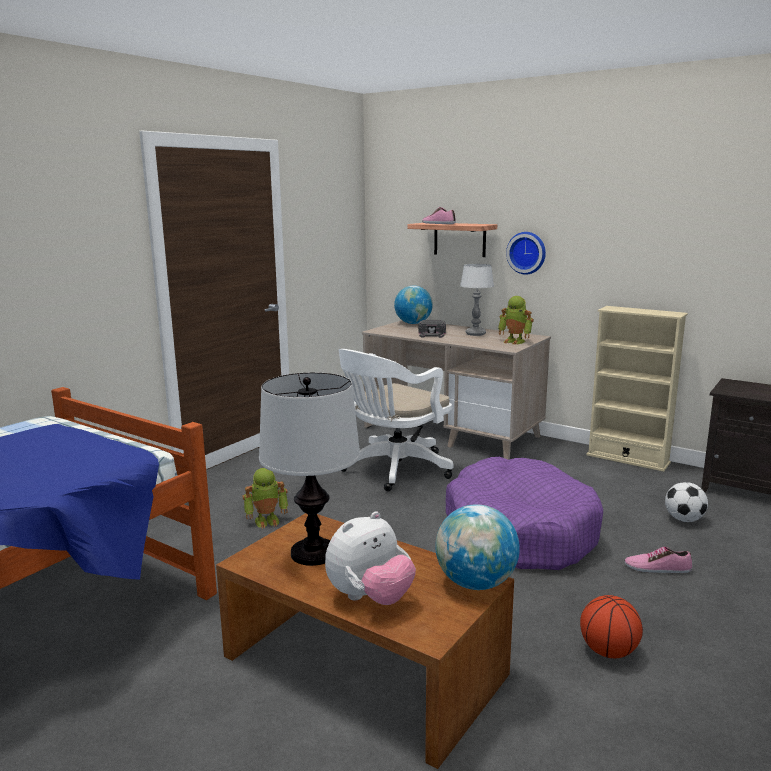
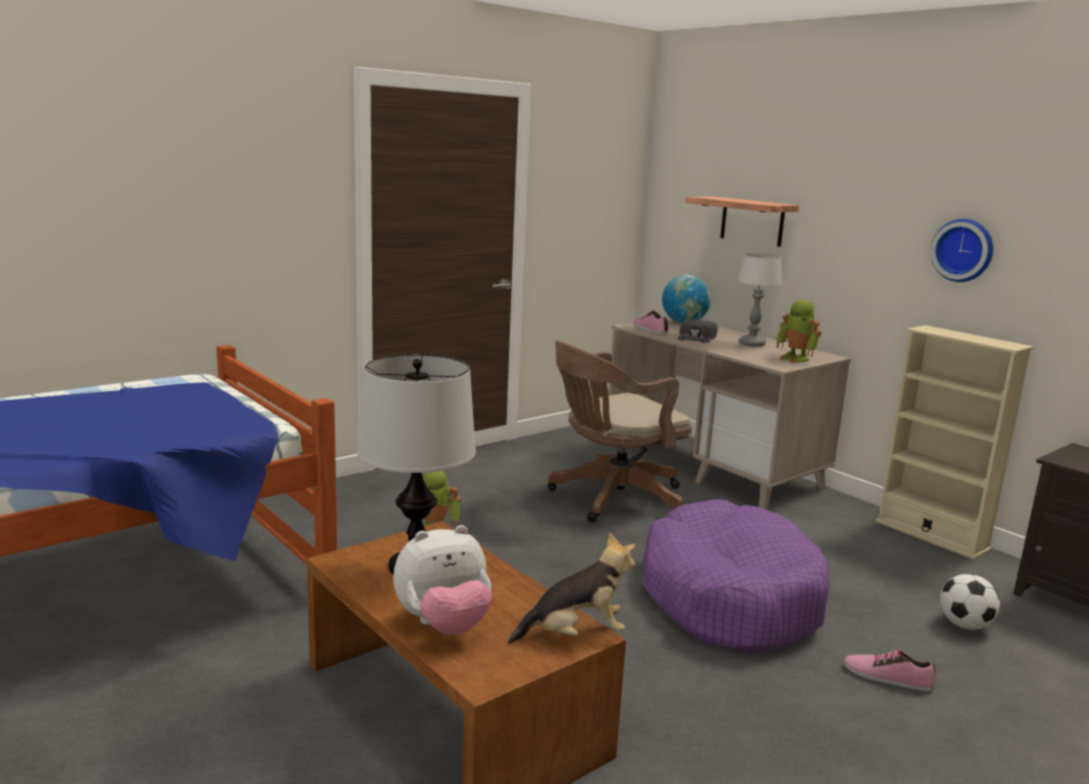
camera: 15 degrees right, 0 degrees up
white office chair [339,349,453,491] -> brown office chair [547,341,692,523]
shoe [422,207,456,224] -> shoe moved to [633,311,669,335]
globe [435,504,520,590] -> plush toy [508,533,635,644]
wall clock [506,232,546,274] -> wall clock moved to [931,219,993,282]
basketball [580,595,643,658] -> none

